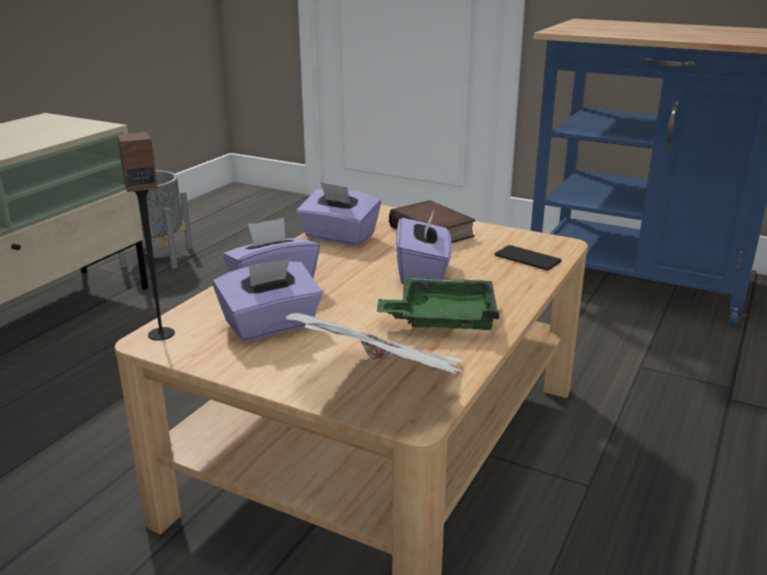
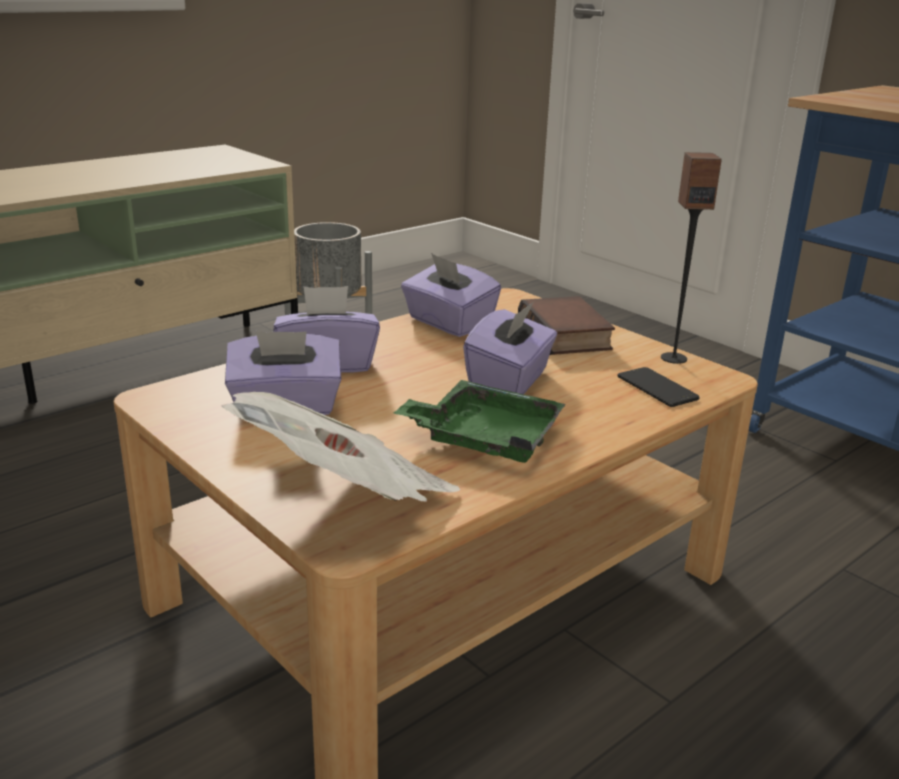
camera: 20 degrees right, 0 degrees up
speaker [117,132,175,341] -> speaker moved to [661,152,722,364]

